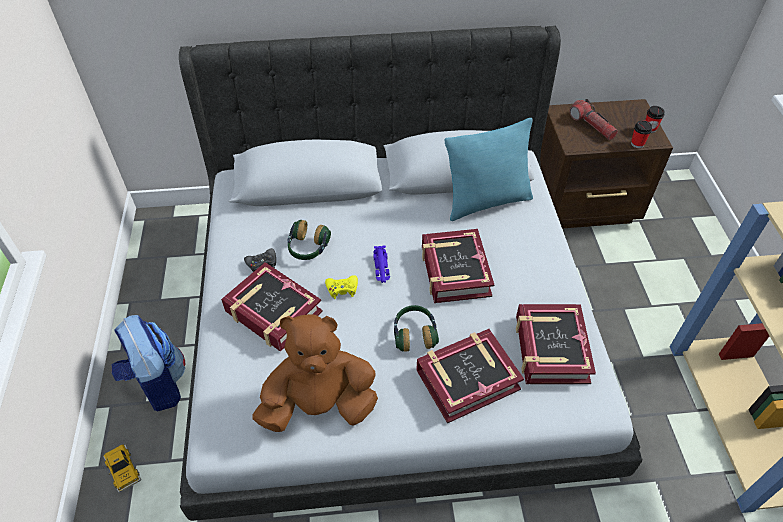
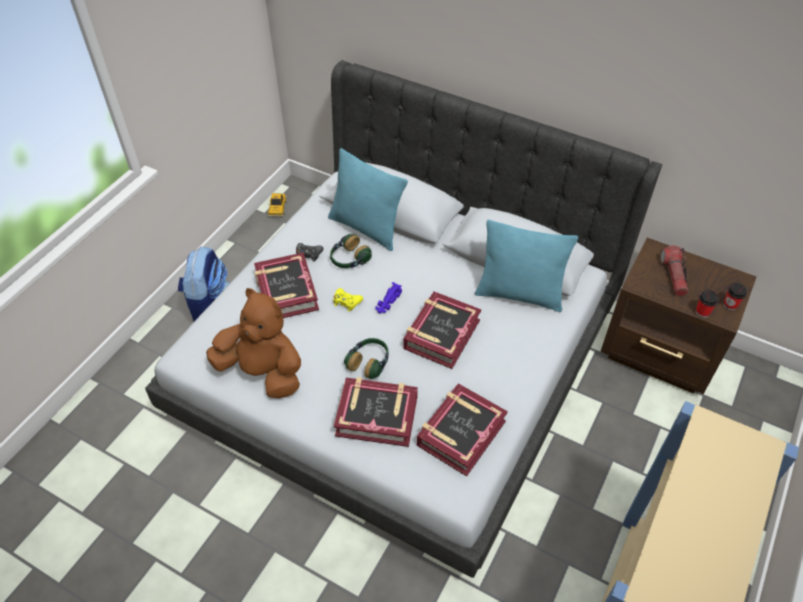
camera: 35 degrees right, 0 degrees up
toy car [103,444,141,493] -> toy car moved to [268,193,287,217]
none -> turquoise pillow [328,148,408,251]

